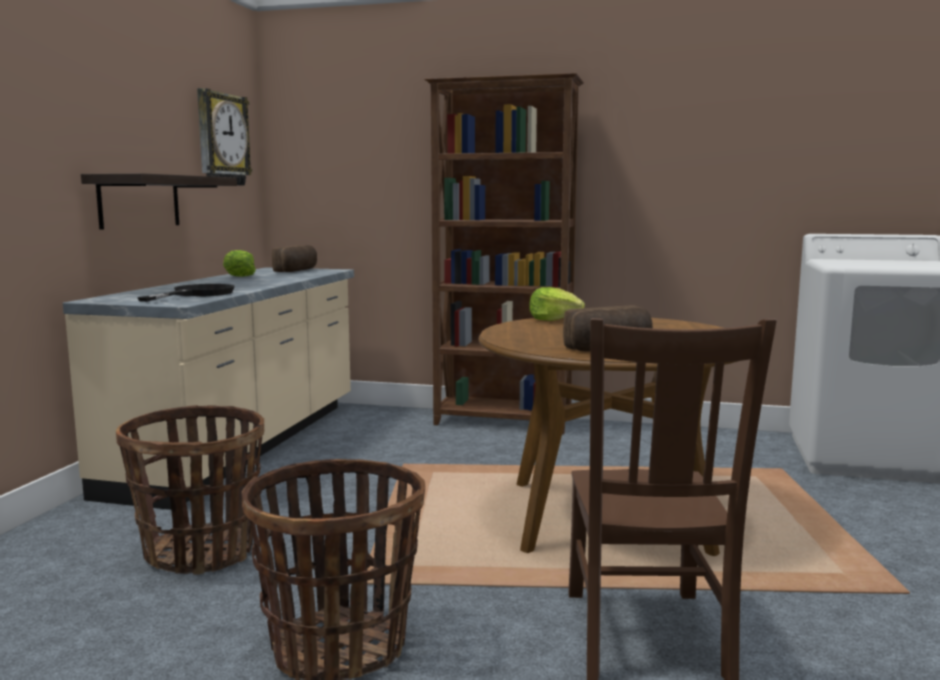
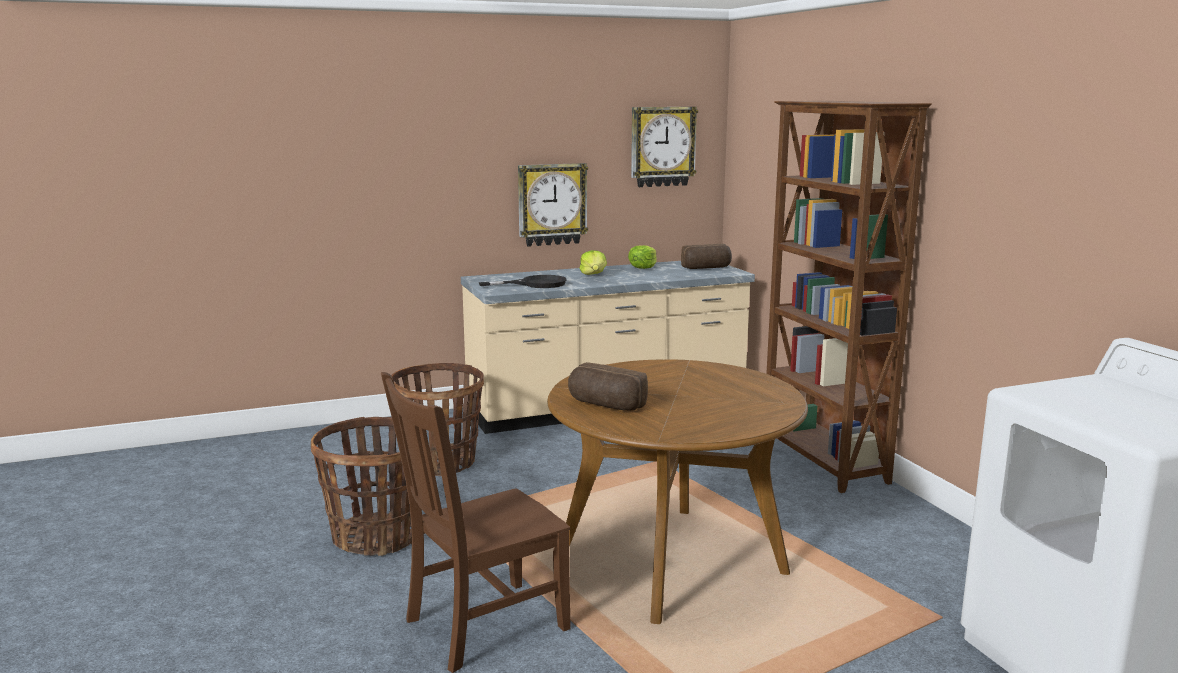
camera: 55 degrees right, 5 degrees up
shelf [81,173,237,230] -> wall clock [518,163,588,247]
lettuce [529,287,585,321] -> lettuce moved to [579,250,607,275]

